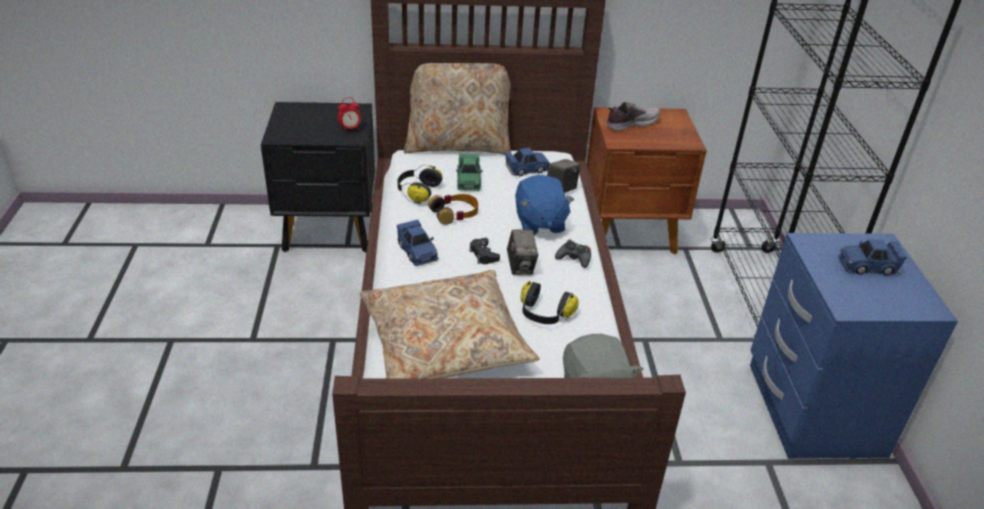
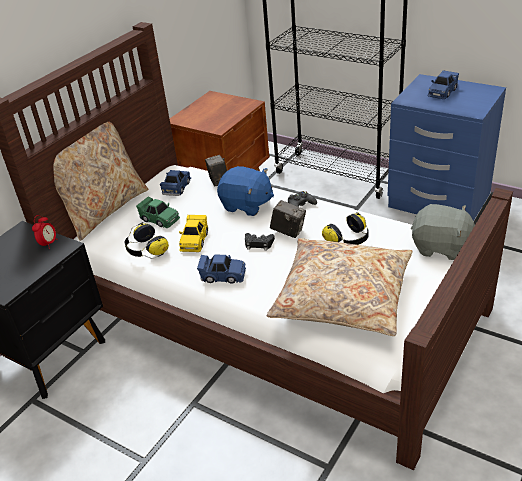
camera: 50 degrees left, 0 degrees up
headphones [428,194,478,225] -> yellow toy car [179,215,208,252]
shoe [606,102,660,131] -> none

